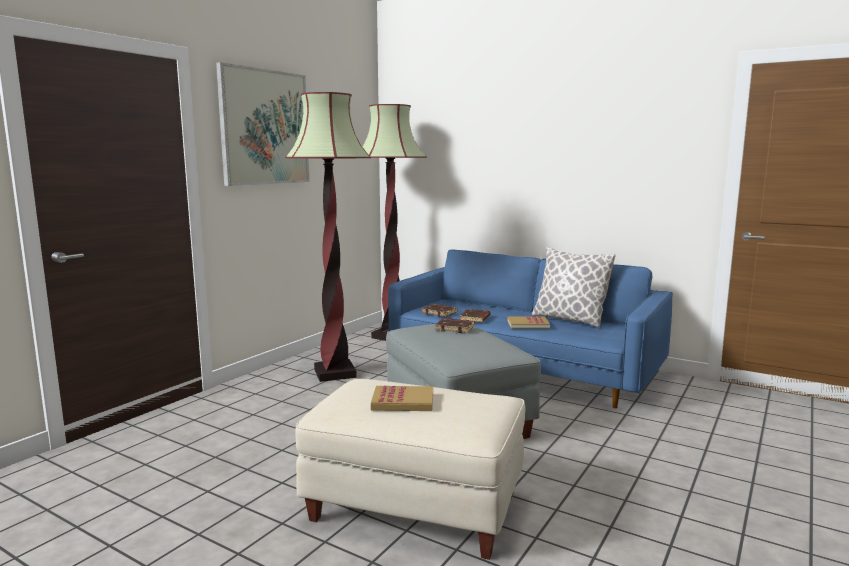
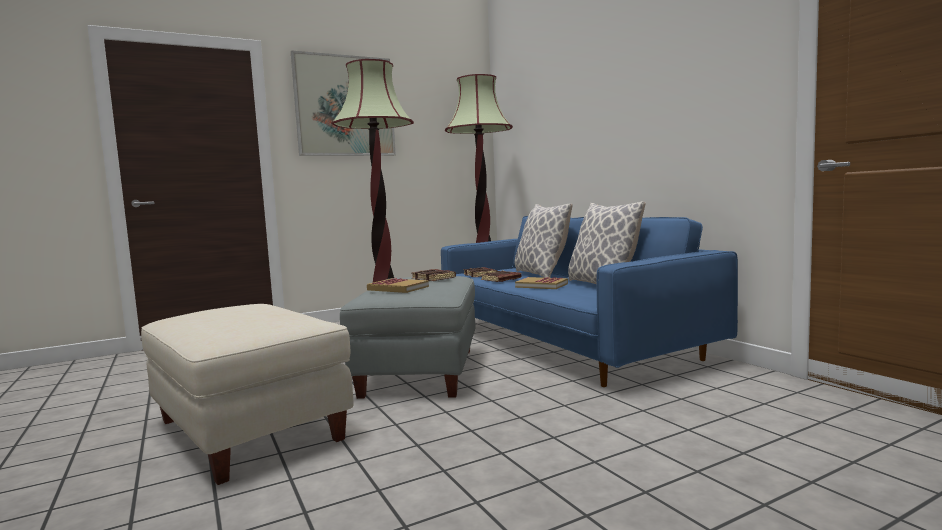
camera: 30 degrees right, 5 degrees down
book [371,386,433,411] -> book moved to [367,278,429,293]
none -> pillow [515,203,573,278]

